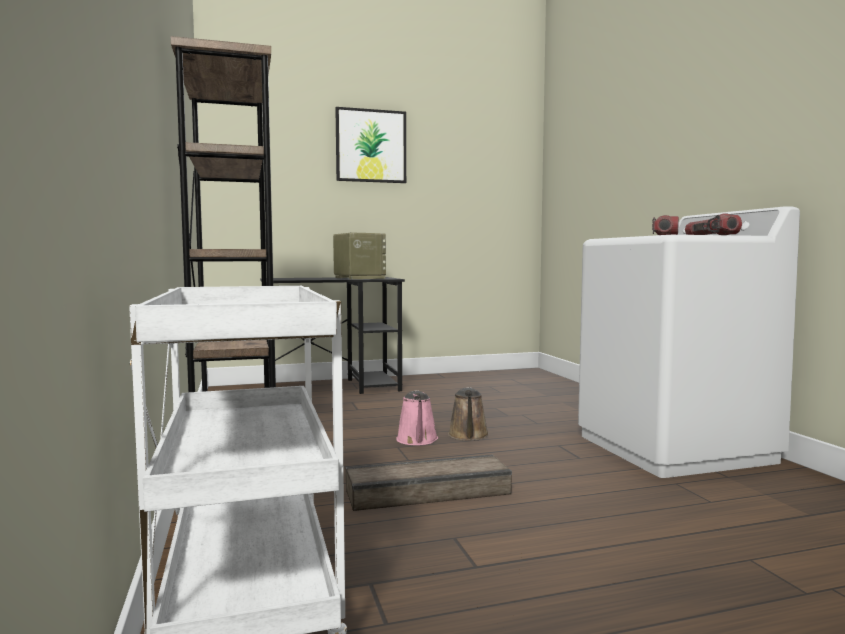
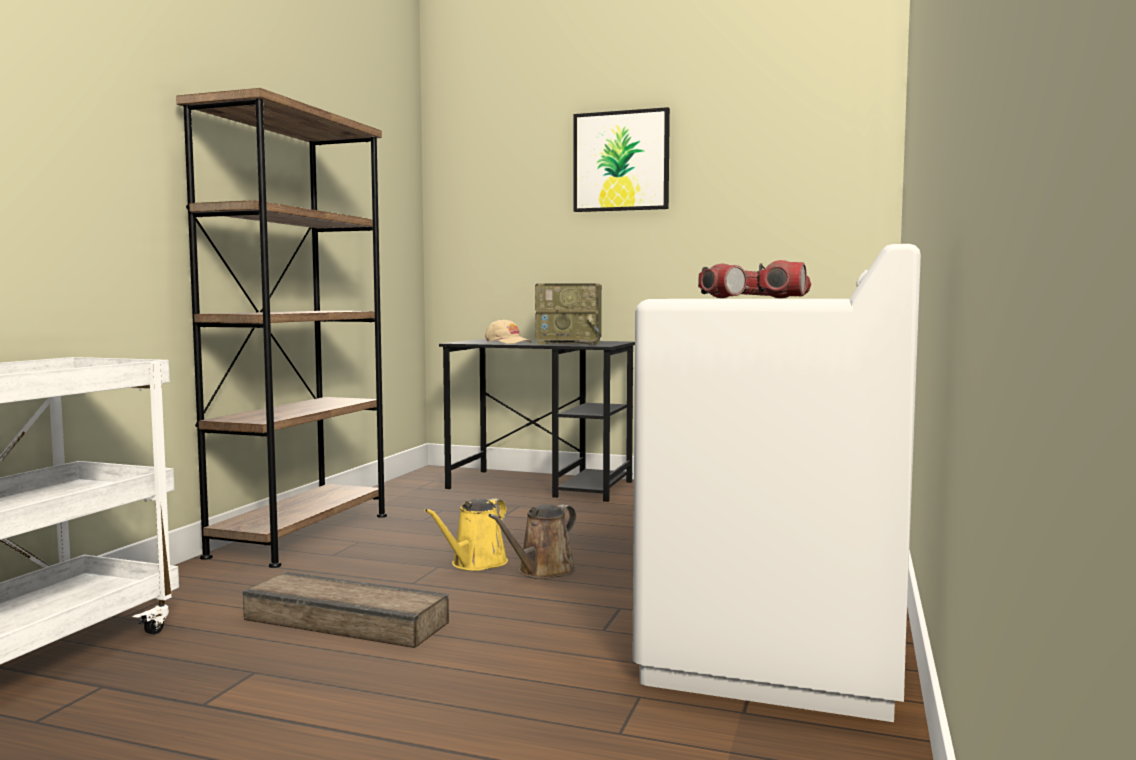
camera: 35 degrees right, 0 degrees up
radio [333,233,386,279] -> radio turned 90 degrees clockwise [535,283,602,345]
pink watering can [396,391,438,445] -> yellow watering can [424,499,508,571]
none -> beige cap [485,319,532,344]

